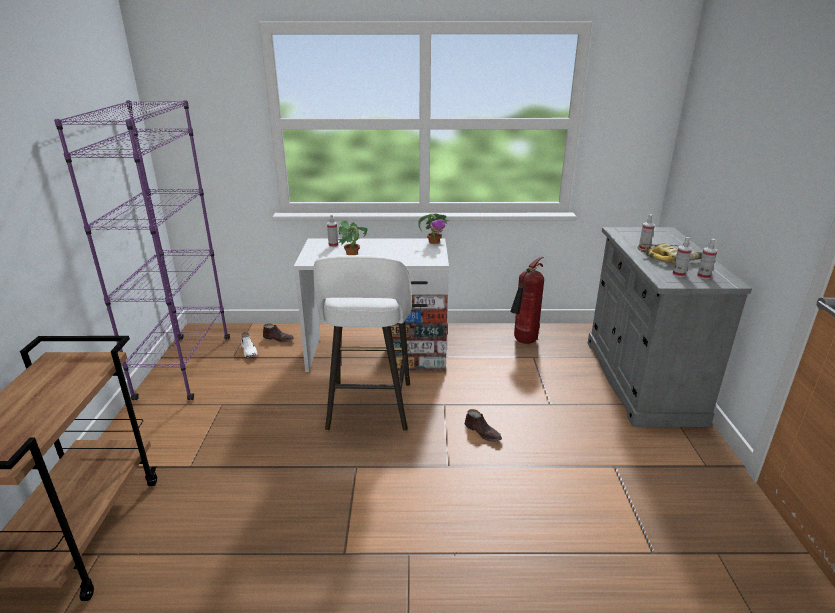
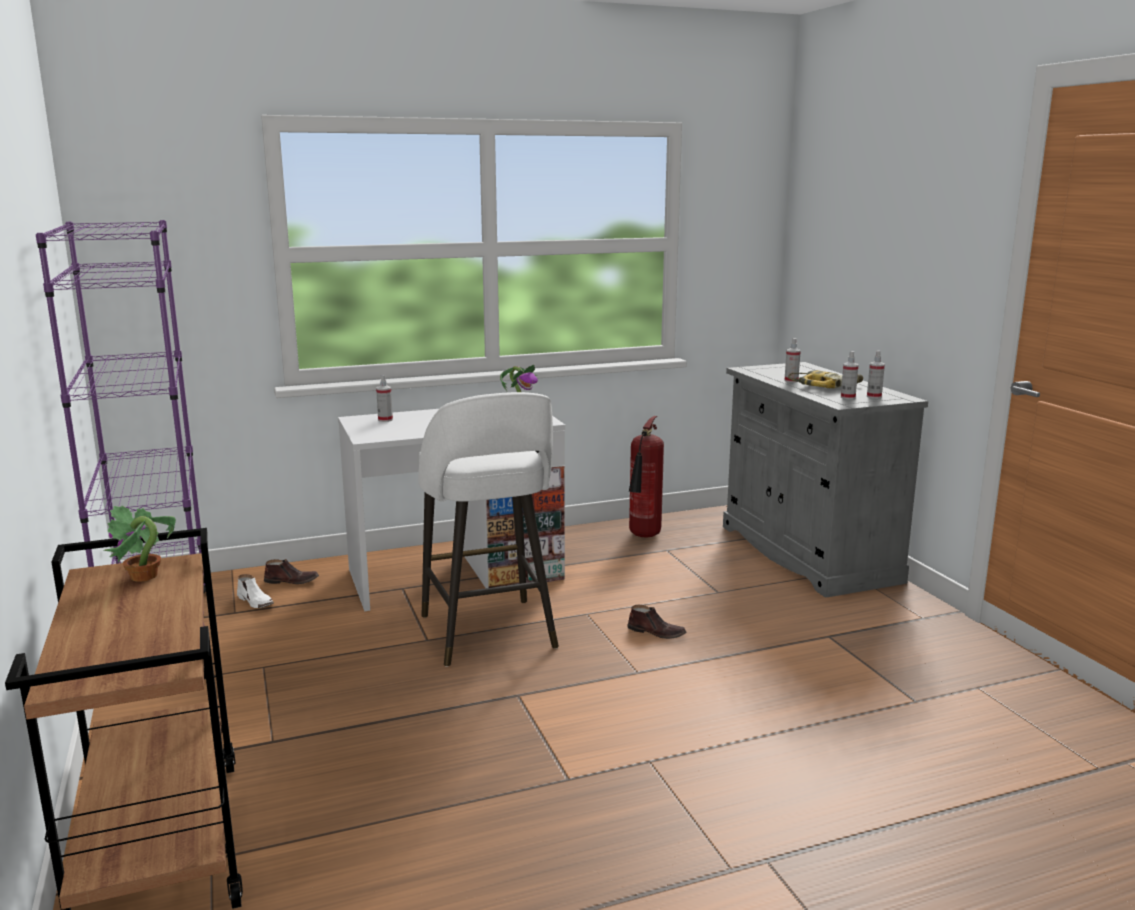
camera: 20 degrees left, 10 degrees down
potted plant [336,220,368,255] -> potted plant moved to [104,505,176,582]

